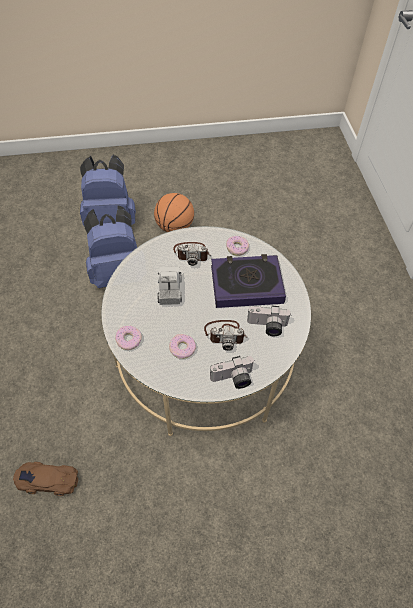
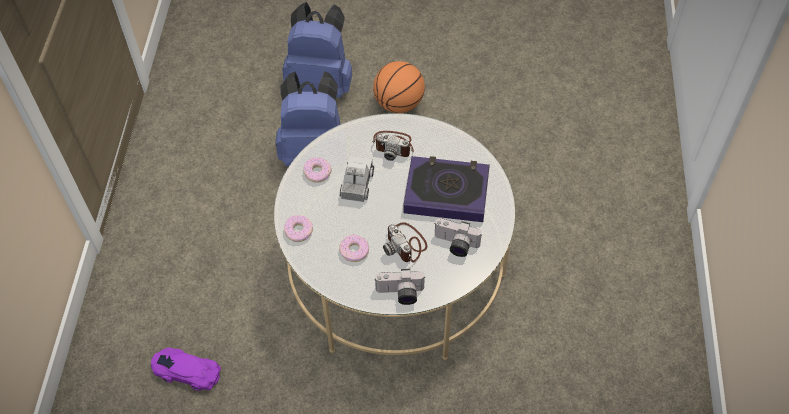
camera: 15 degrees right, 0 degrees up
brown toy car [13,462,78,496] -> purple toy car [151,348,221,391]
camera [204,320,247,351] -> camera turned 45 degrees clockwise [383,222,427,262]
donut [226,236,249,256] -> donut moved to [303,157,331,183]

